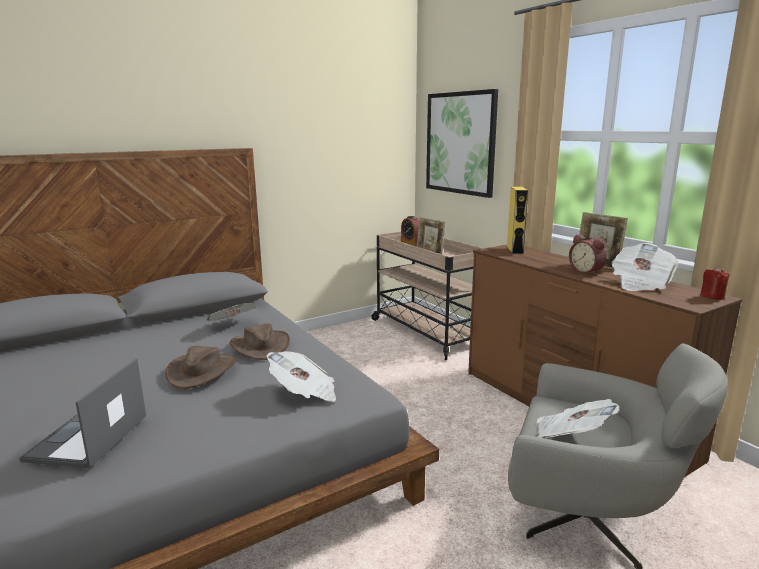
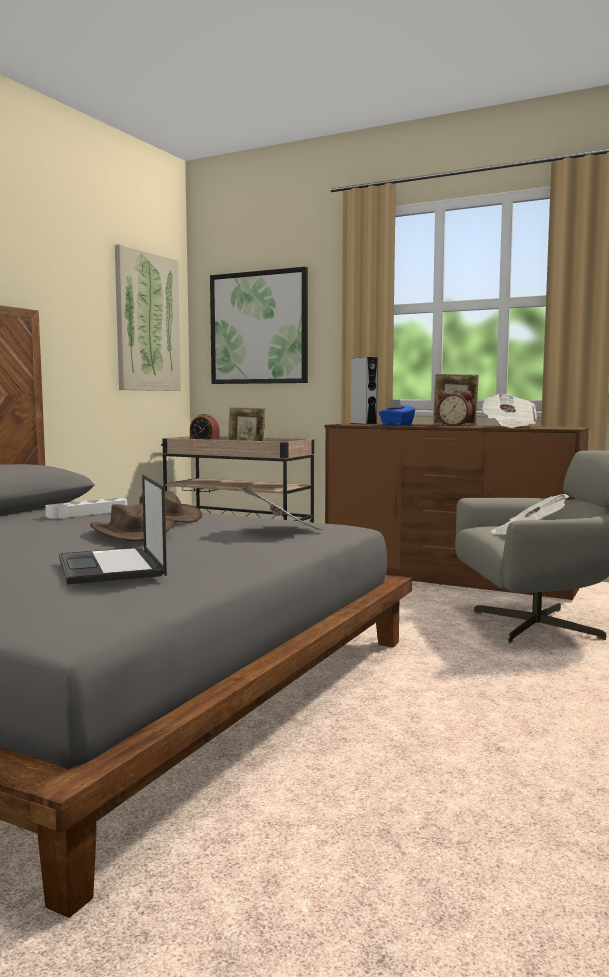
camera: 30 degrees left, 10 degrees down
newspaper [206,303,256,321] -> white tray [45,498,127,519]
yellow speaker [507,187,528,254] -> grey speaker [351,357,378,425]
red candle [700,266,730,300] -> none
none -> picture [115,244,181,391]
none -> blue tissue box [379,400,415,425]

